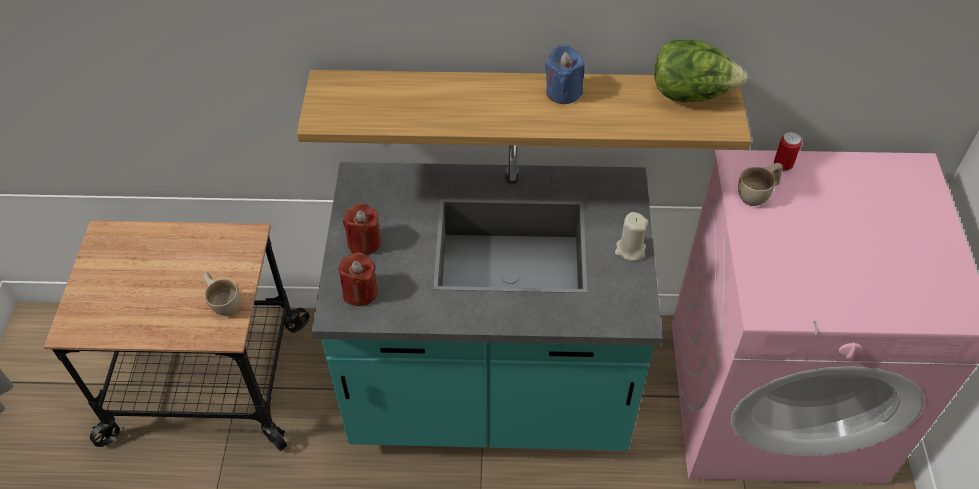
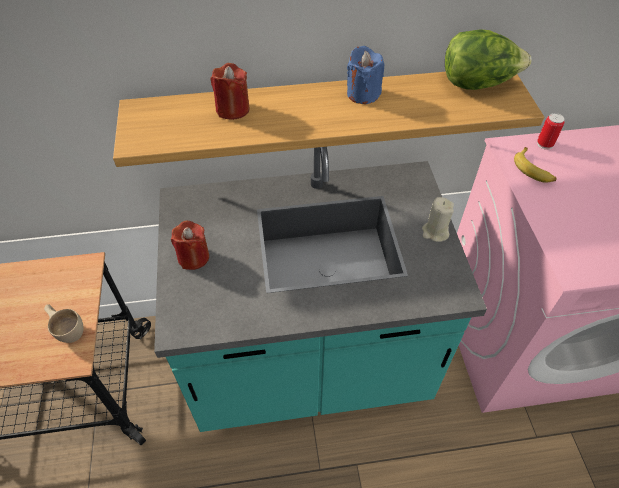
camera: 10 degrees left, 0 degrees up
red candle [338,252,378,306] -> red candle moved to [210,63,250,120]
beige cup [738,163,783,206] -> banana [514,147,557,183]

